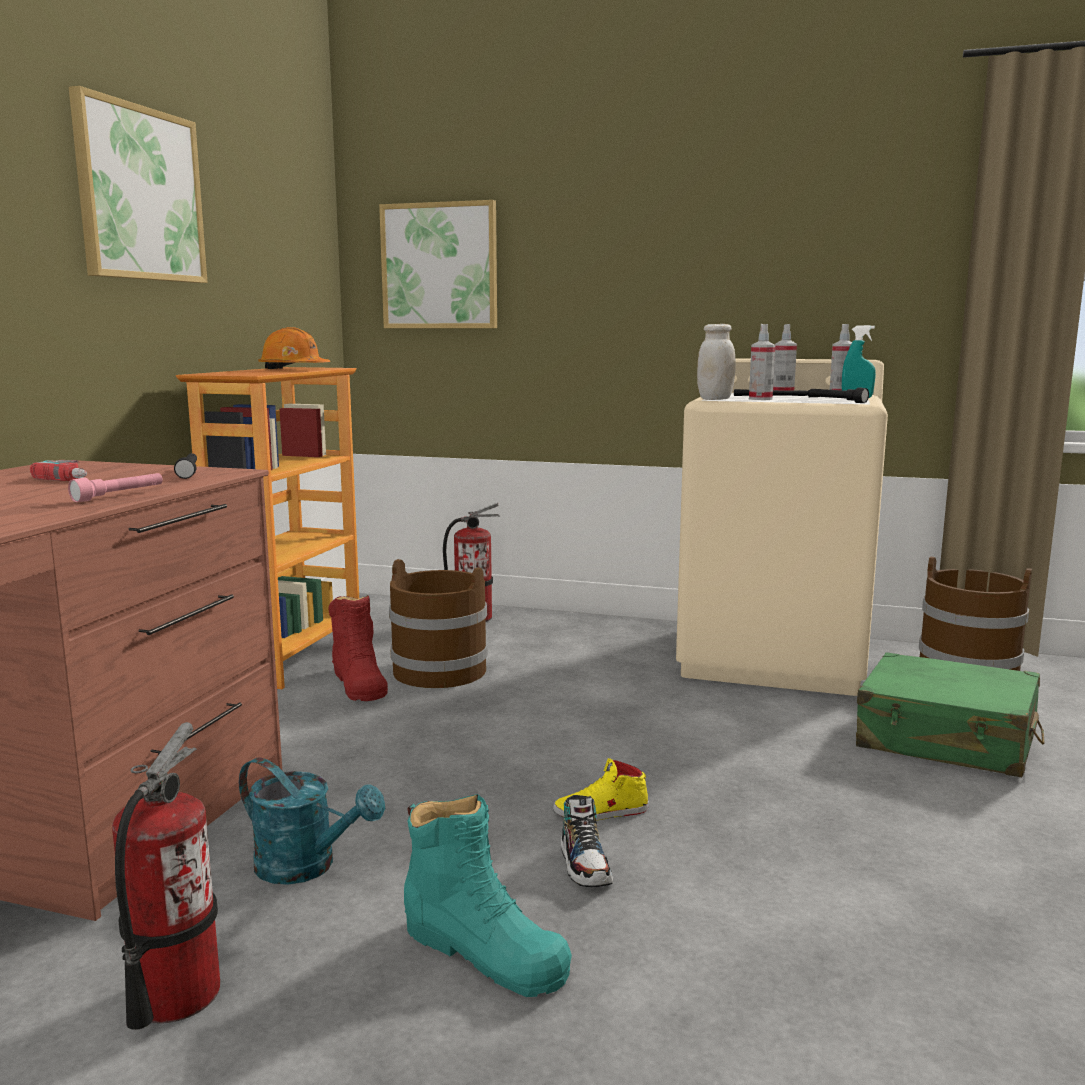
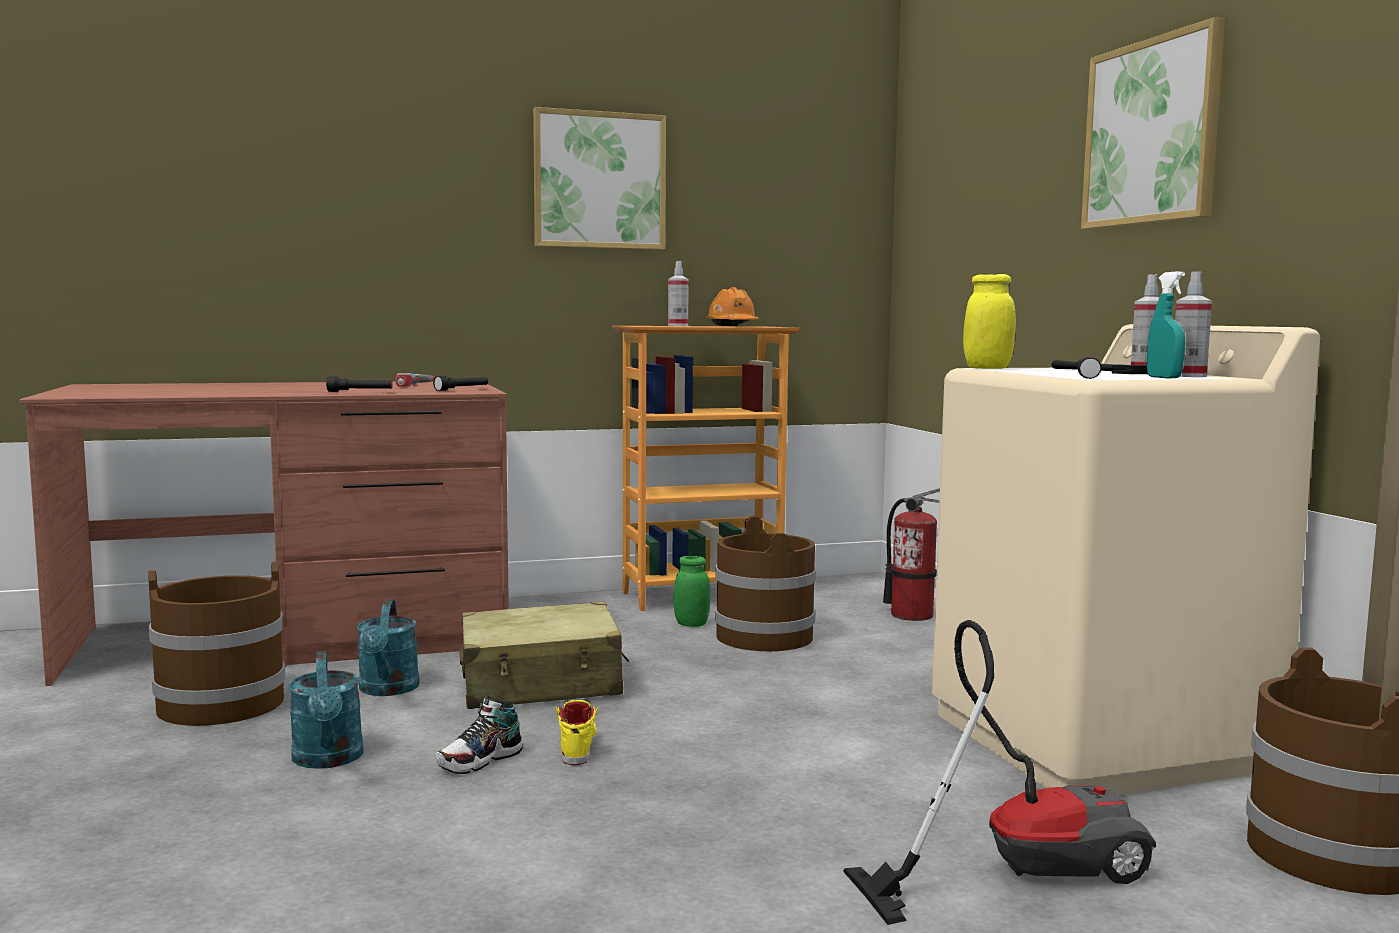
camera: 55 degrees right, 5 degrees down
pink flashlight [68,473,163,502] -> black flashlight [326,376,393,392]
fire extinguisher [112,722,220,1030] -> brown bucket [148,561,285,726]
red boot [328,595,388,701] -> green jar [674,556,710,627]
picture [379,200,497,328] -> picture moved to [1081,17,1225,229]
turquoise boot [404,794,572,997] -> turquoise watering can [289,651,364,769]
yellow shoe [553,758,649,821] -> yellow shoe turned 45 degrees clockwise [555,700,599,765]
white jar [697,324,736,400] -> yellow jar [963,274,1016,369]
spray bottle [749,324,775,400] -> spray bottle moved to [668,261,689,326]
green suitcase [856,652,1044,777] -> vacuum cleaner [843,620,1156,925]
none -> beige suitcase [460,601,629,709]

